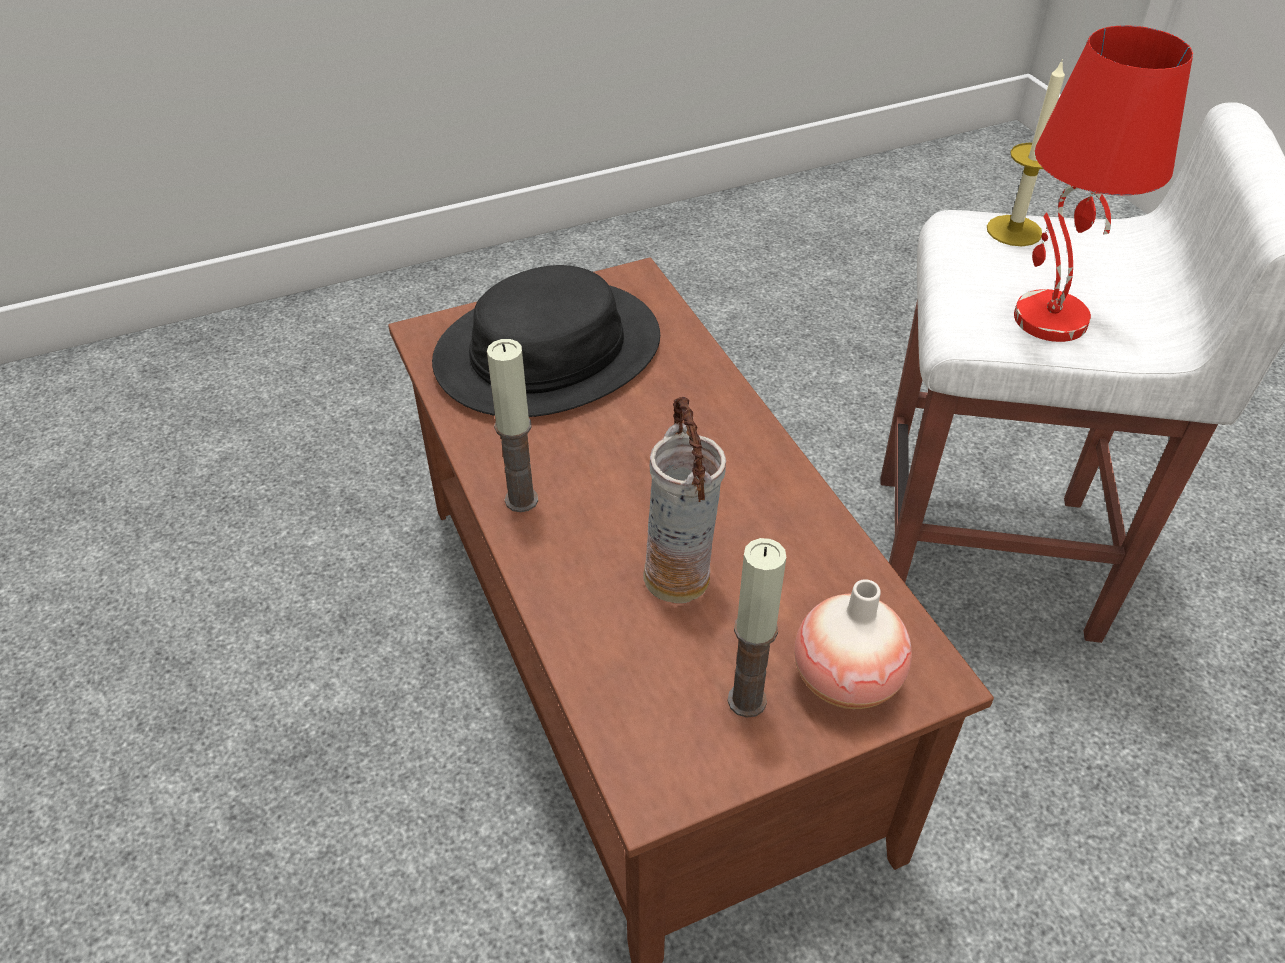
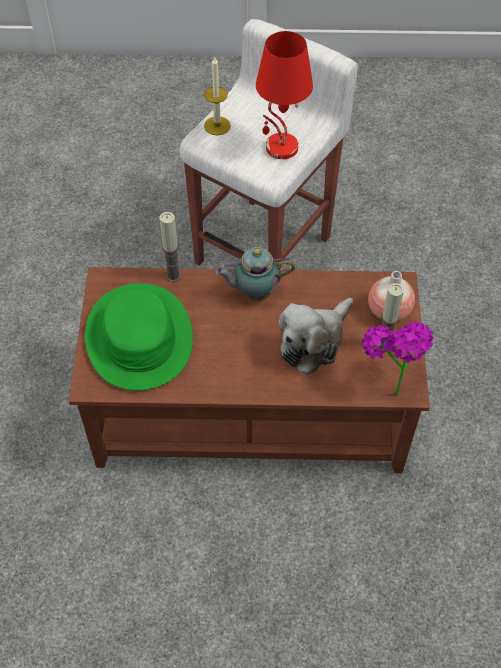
camera: 65 degrees left, 10 degrees up
black hat [432,265,660,417] -> green hat [85,283,193,390]
candle [487,339,538,512] -> candle moved to [160,212,181,282]
vase [643,397,726,603] -> plush toy [278,298,353,375]
none -> teapot [215,247,295,301]
none -> potted plant [362,321,433,396]

